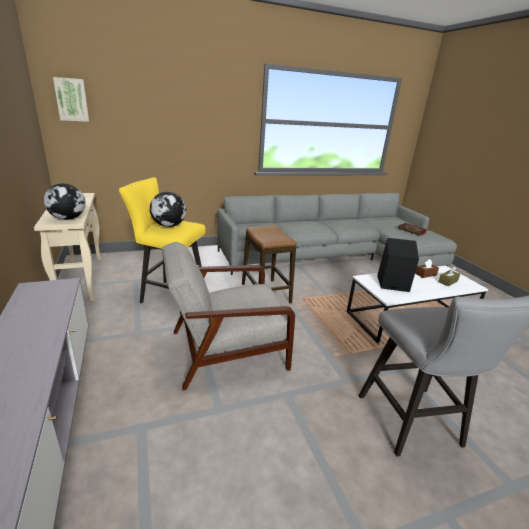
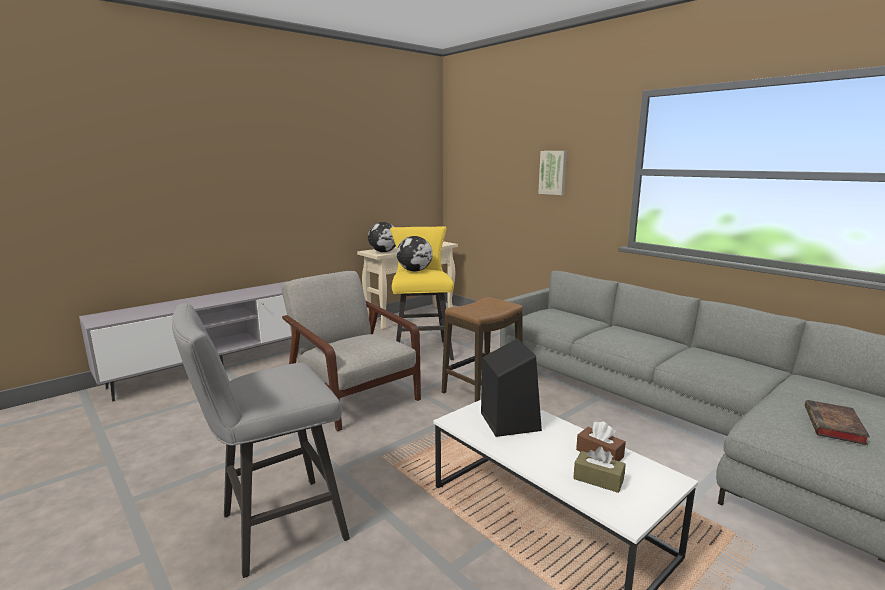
camera: 70 degrees right, 10 degrees down
picture [53,77,89,122] -> picture moved to [538,151,567,195]

